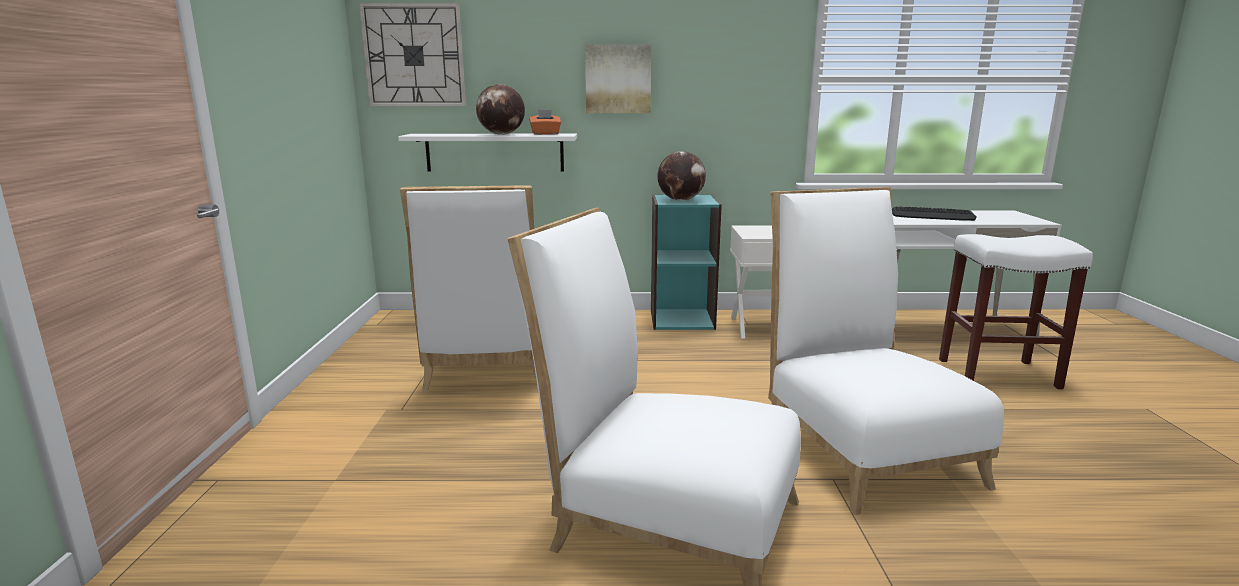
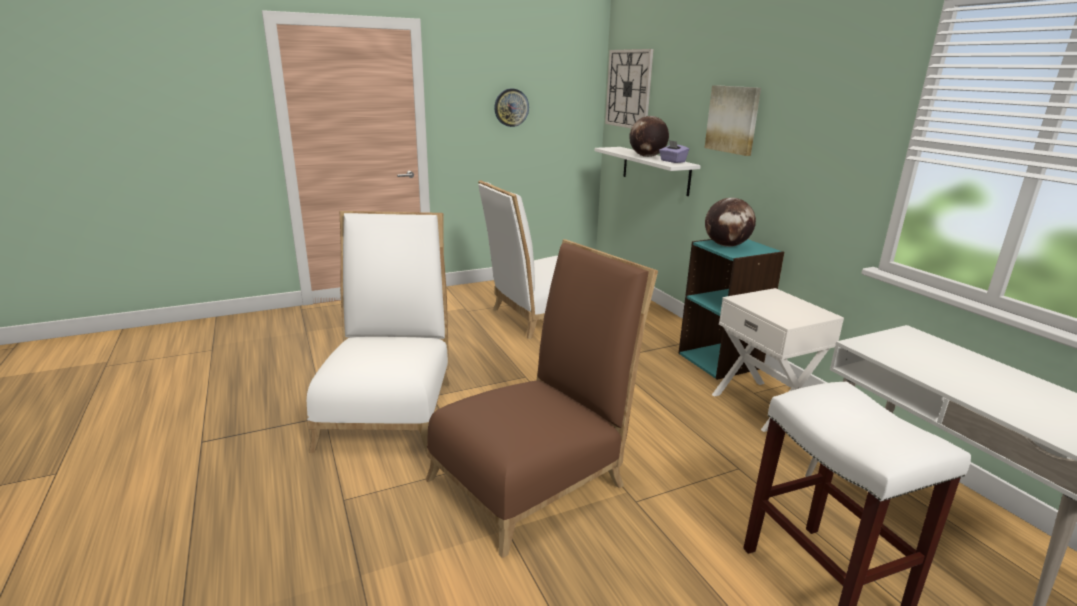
camera: 65 degrees right, 5 degrees up
orange tissue box [529,110,561,135] -> purple tissue box [659,140,689,163]
white chair [768,187,1004,515] -> brown chair [425,239,658,558]
keyboard [892,206,977,221] -> none
none -> wall clock [494,89,529,127]

